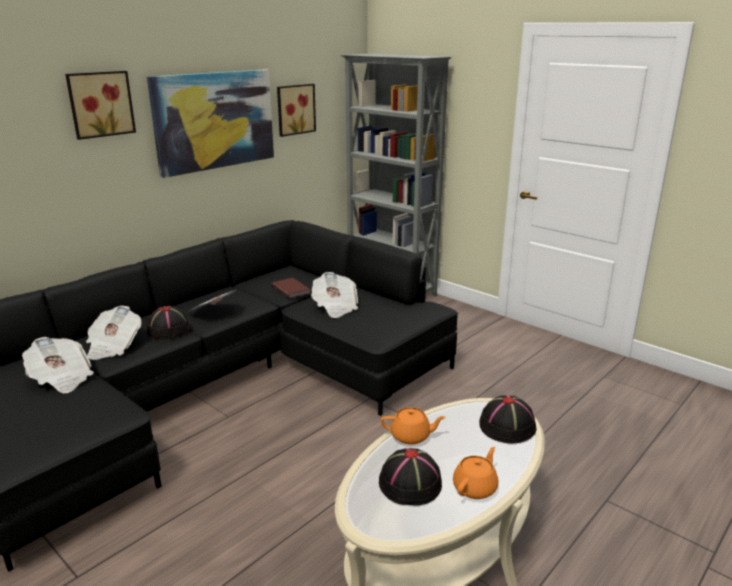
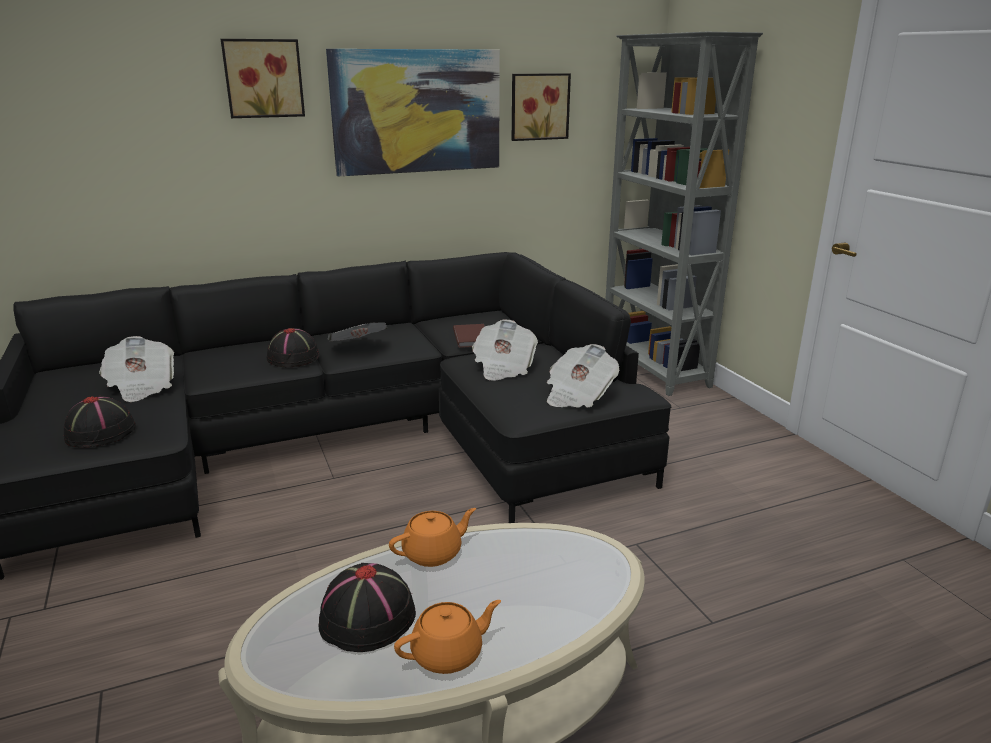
camera: 25 degrees right, 0 degrees up
newspaper [86,306,142,360] -> newspaper moved to [547,344,619,408]
orange teapot [381,407,446,445] -> orange teapot turned 60 degrees counterclockwise [389,508,476,567]
black hat [479,395,536,444] -> black hat moved to [64,396,136,448]

